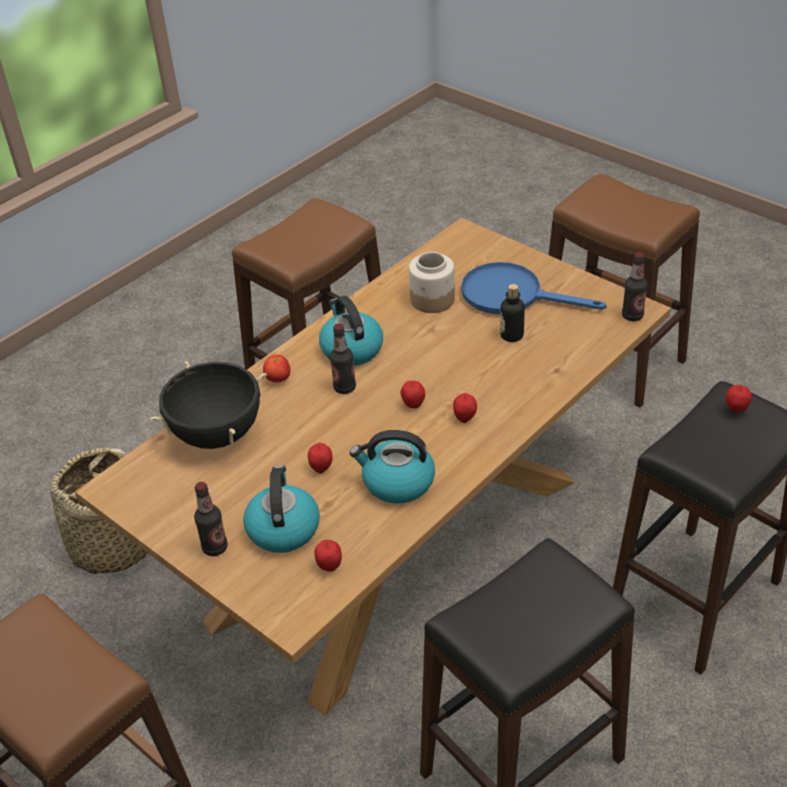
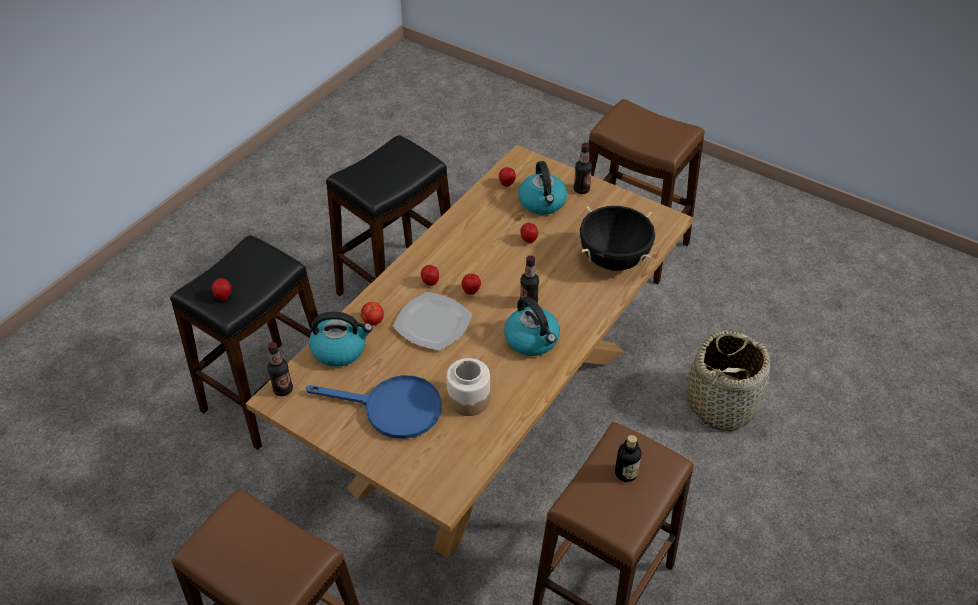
camera: 170 degrees right, 5 degrees up
tomato [263,354,291,383] -> tomato moved to [361,302,384,326]
kettle [349,430,435,504] -> kettle moved to [309,312,373,367]
bottle [500,284,525,342] -> bottle moved to [615,435,641,482]
none -> plate [393,292,472,351]

